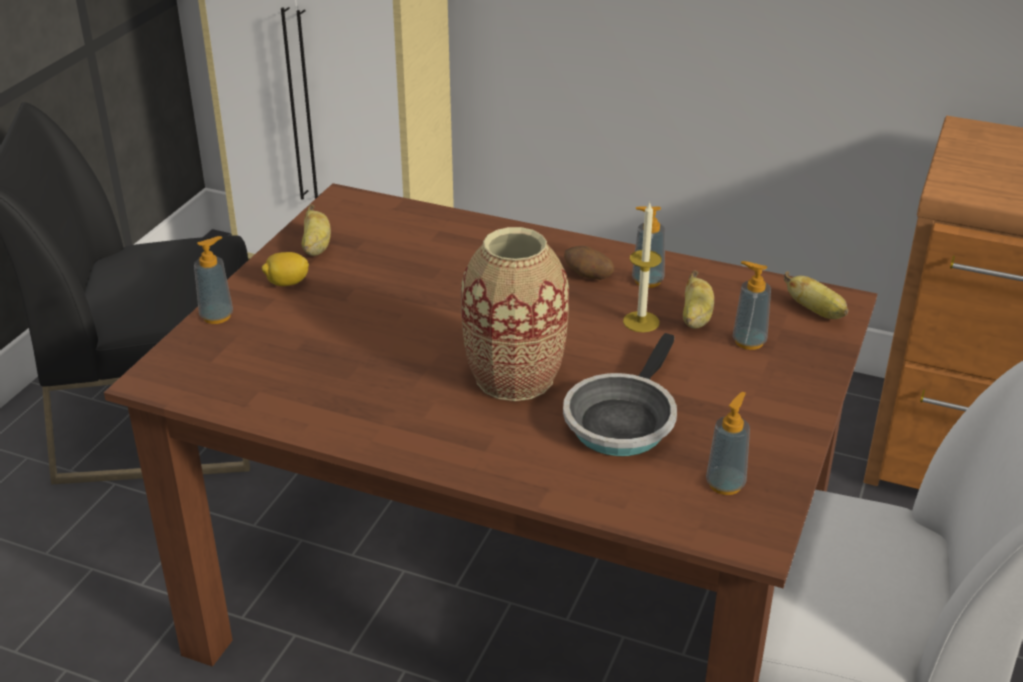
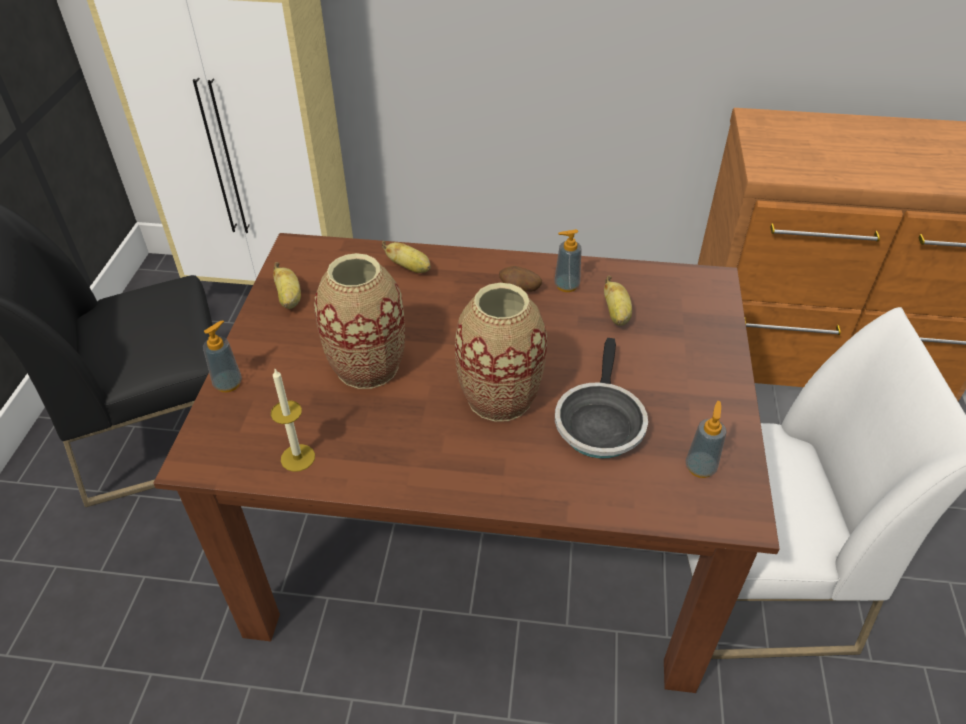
camera: 15 degrees left, 10 degrees up
lemon [262,252,309,286] -> none
candle [623,201,662,333] -> candle moved to [271,369,315,472]
soap dispenser [733,261,771,350] -> none
banana [784,271,848,319] -> banana moved to [382,241,431,273]
none -> vase [314,253,405,389]

